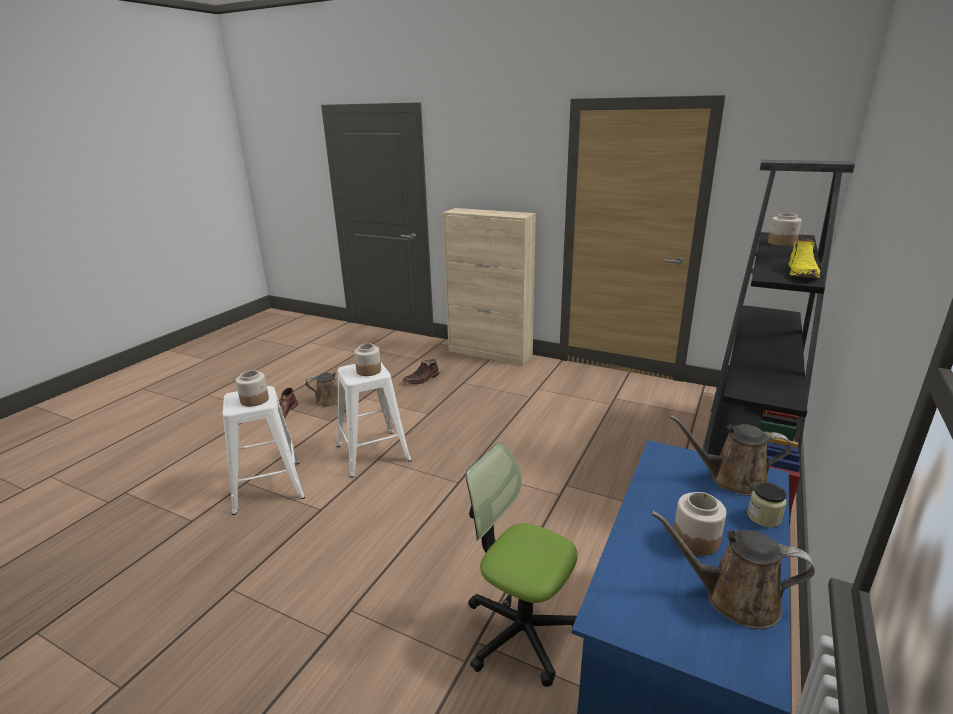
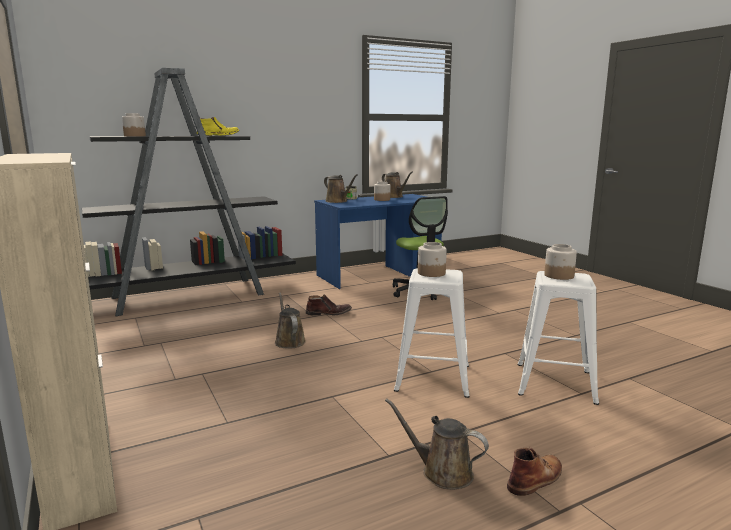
camera: 145 degrees left, 10 degrees down
brown boot [403,359,439,384] -> brown boot moved to [306,295,352,316]
none -> brown watering can [275,292,306,349]

